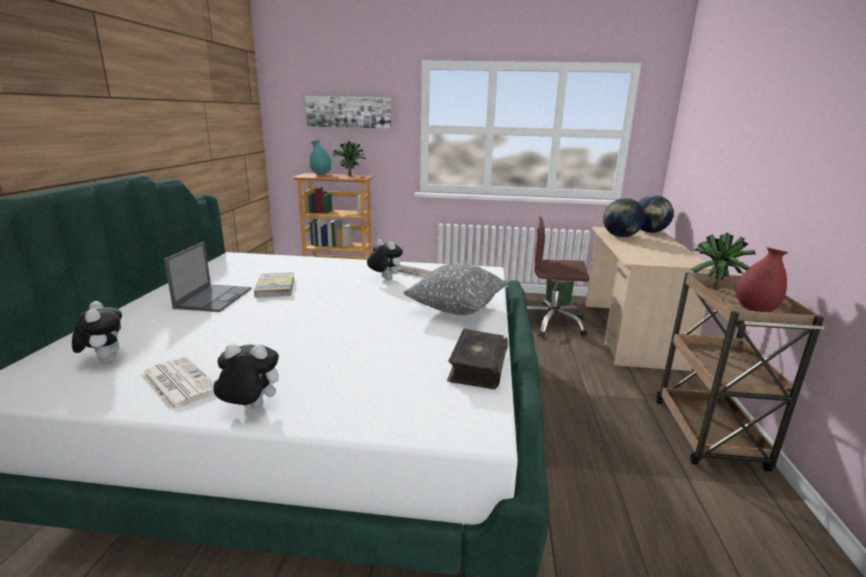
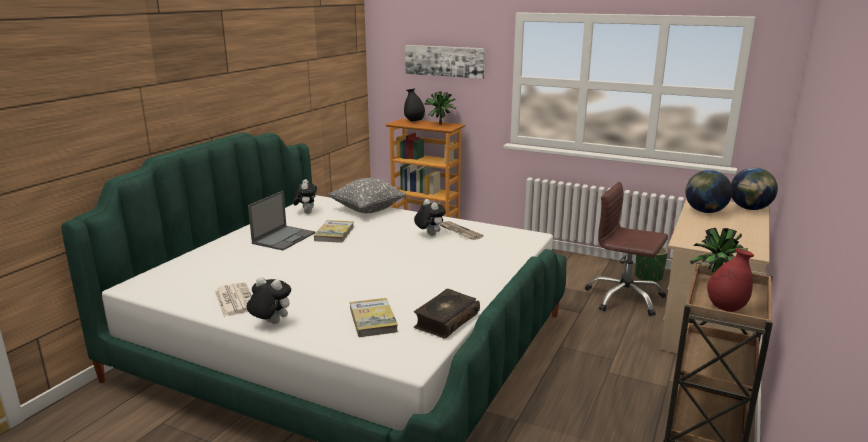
camera: 20 degrees right, 0 degrees up
plush toy [72,301,122,363] -> plush toy moved to [293,179,317,214]
turquoise vase [310,140,331,175] -> black vase [404,88,425,122]
grey pillow [403,263,508,315] -> grey pillow moved to [328,178,407,213]
none -> book [350,298,398,337]

